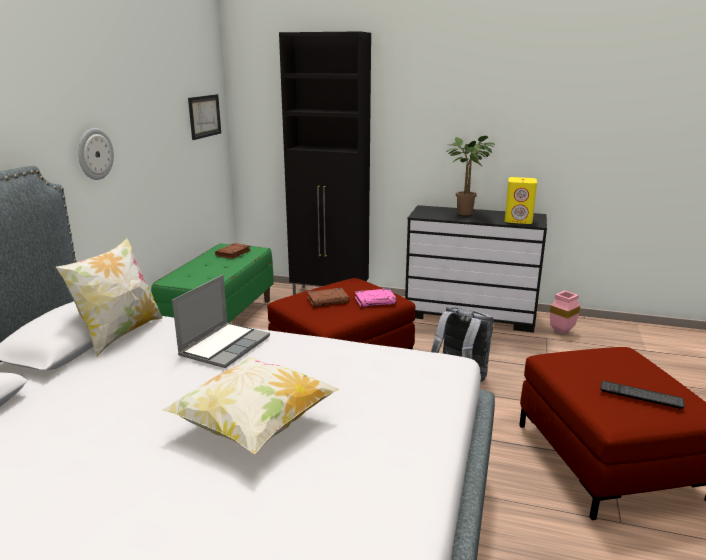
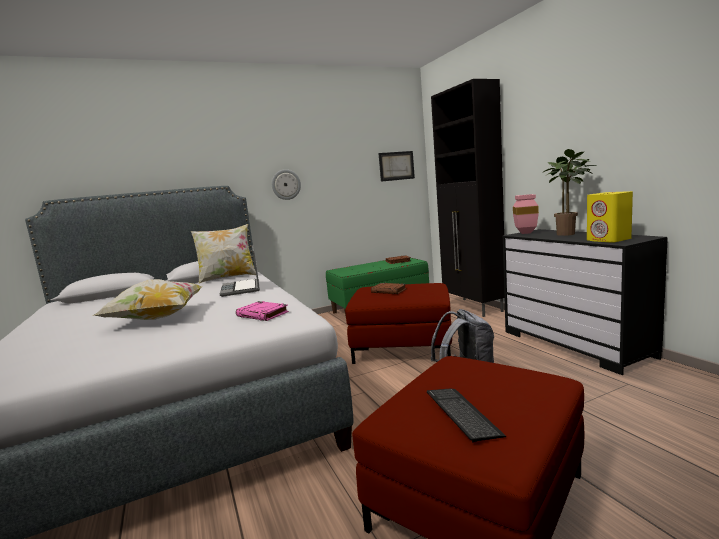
camera: 50 degrees right, 10 degrees down
laptop [172,275,270,368] -> laptop turned 90 degrees clockwise [220,245,260,297]
pink book [355,288,397,307] -> pink book moved to [236,301,289,321]
pink vase [550,290,580,334] -> pink vase moved to [513,194,539,234]

